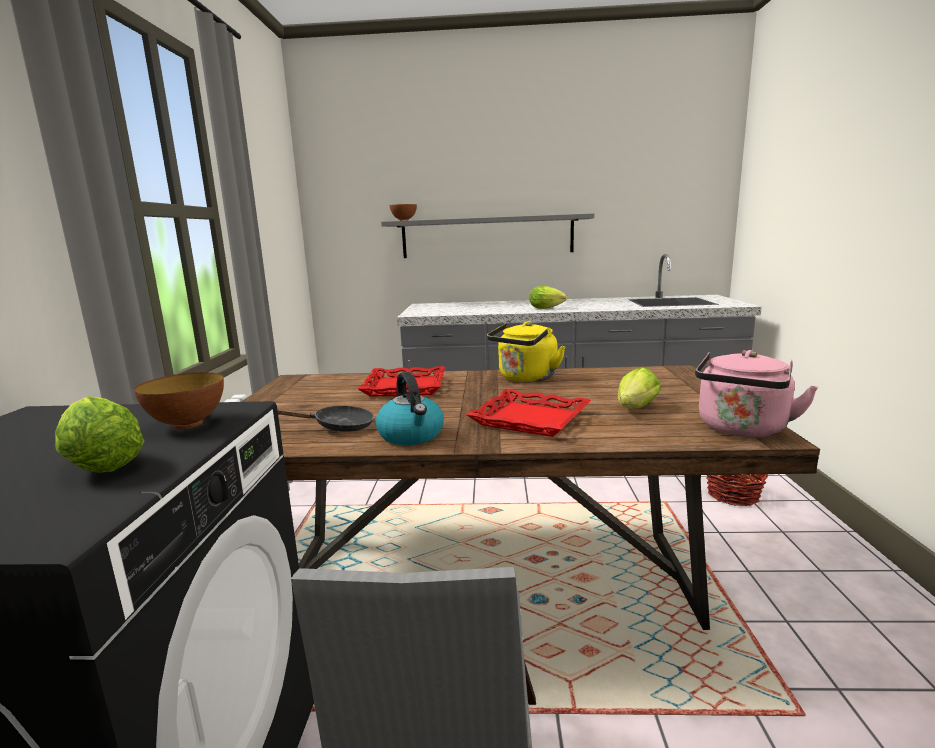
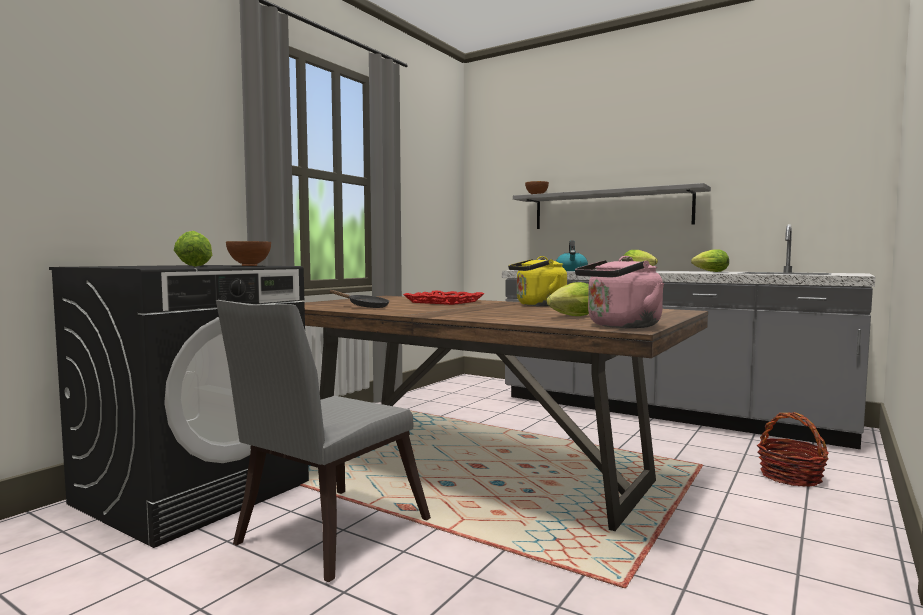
camera: 30 degrees right, 10 degrees down
kettle [375,372,444,445] -> kettle moved to [556,240,588,271]
red tray [466,389,591,437] -> none
none -> lettuce [691,249,729,272]

